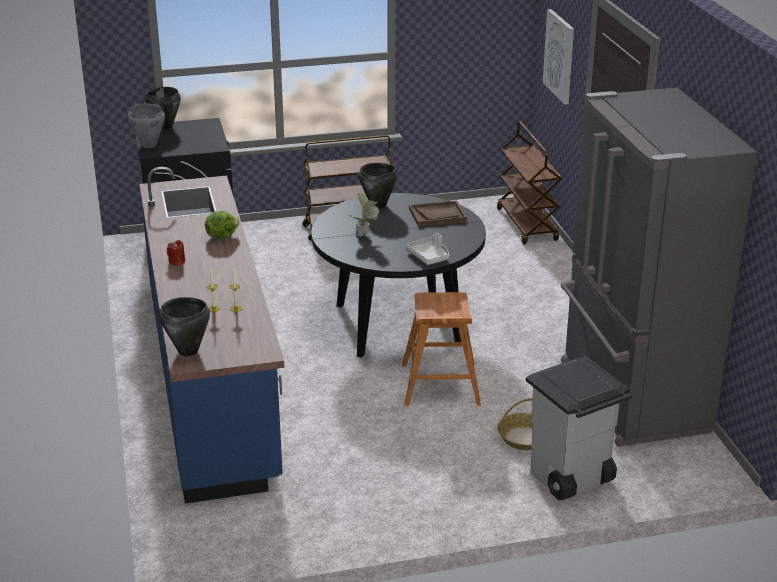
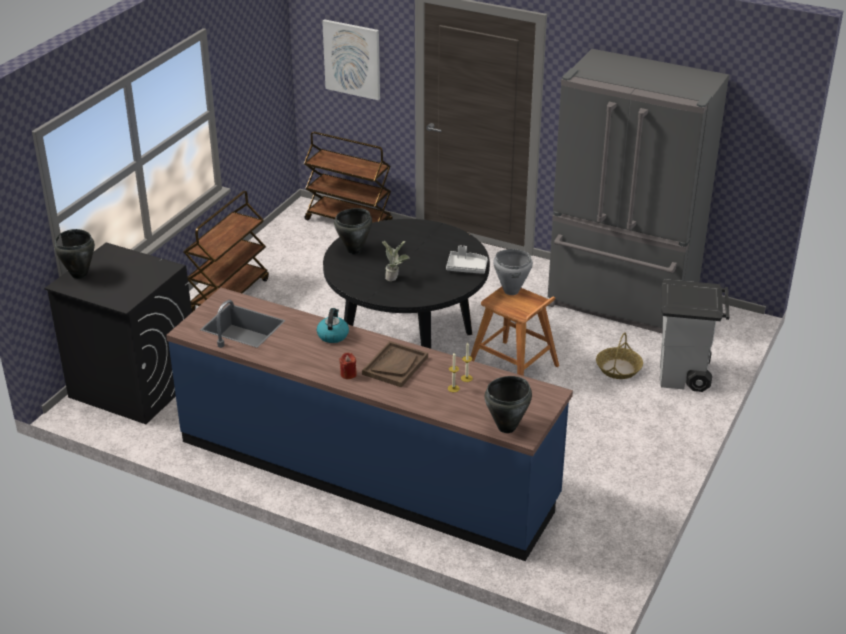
camera: 50 degrees left, 5 degrees up
grey cooking pot [128,103,165,148] -> grey cooking pot moved to [493,249,533,295]
lettuce [205,211,240,239] -> kettle [317,308,349,343]
brown tray [409,200,467,226] -> brown tray moved to [362,341,428,388]

